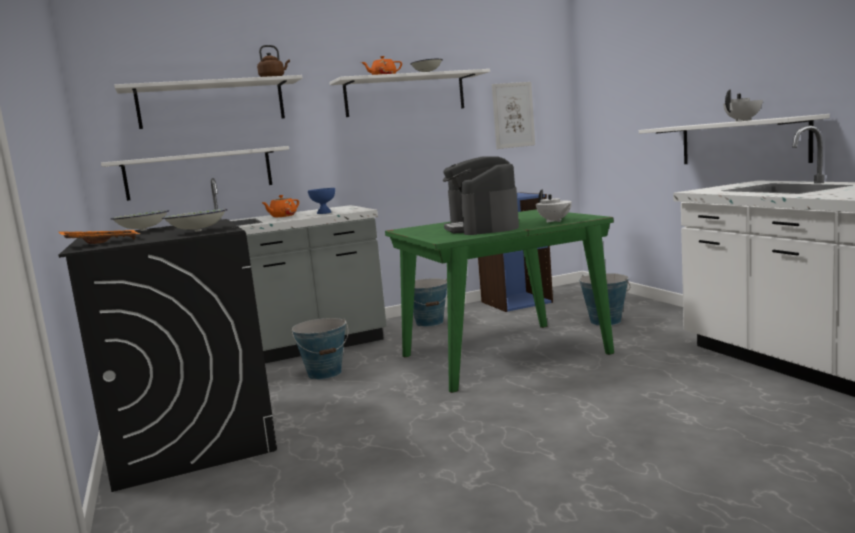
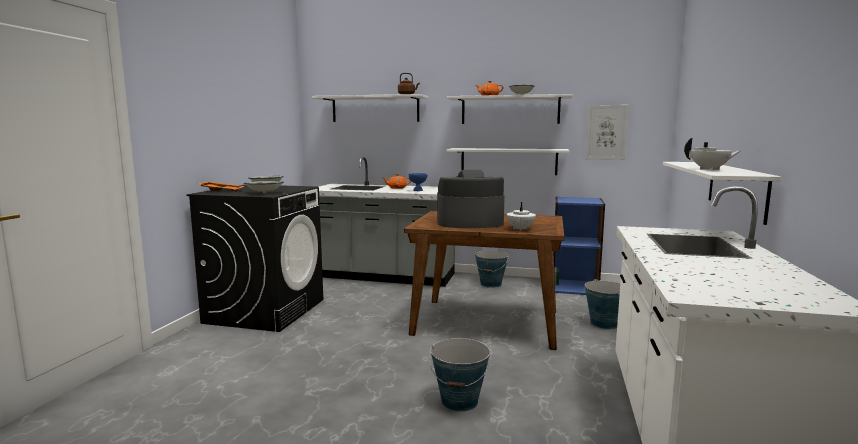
camera: 35 degrees right, 0 degrees up
white shelf [101,146,289,201] -> white shelf moved to [447,148,570,175]
bucket [291,318,348,380] -> bucket moved to [429,338,491,412]
green dining table [385,209,614,393] -> brown dining table [404,211,564,350]
coffee machine [443,156,519,235] -> coffee machine turned 60 degrees clockwise [437,170,505,228]

